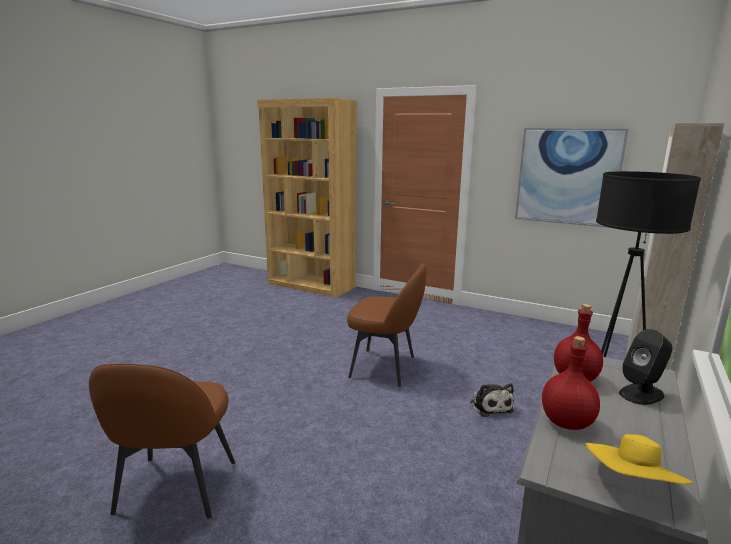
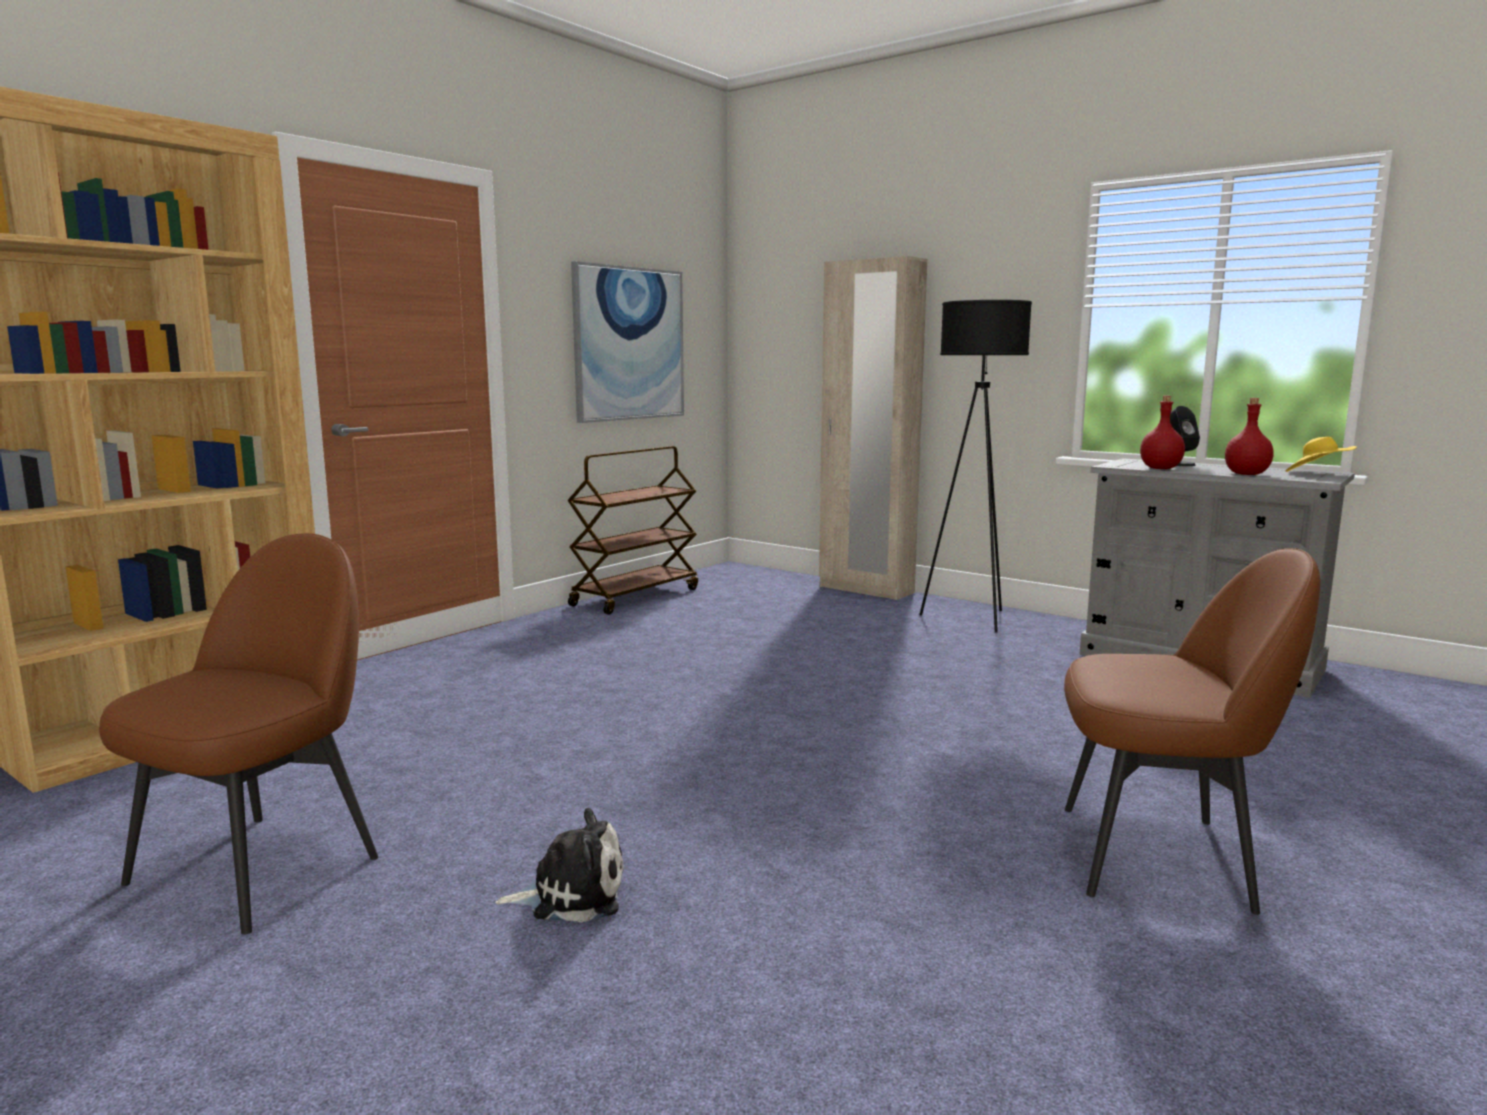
camera: 80 degrees left, 5 degrees down
brown chair [347,263,427,387] -> brown chair moved to [99,533,378,935]
plush toy [471,383,514,417] -> plush toy moved to [495,808,624,923]
none -> brown cart [568,446,698,615]

